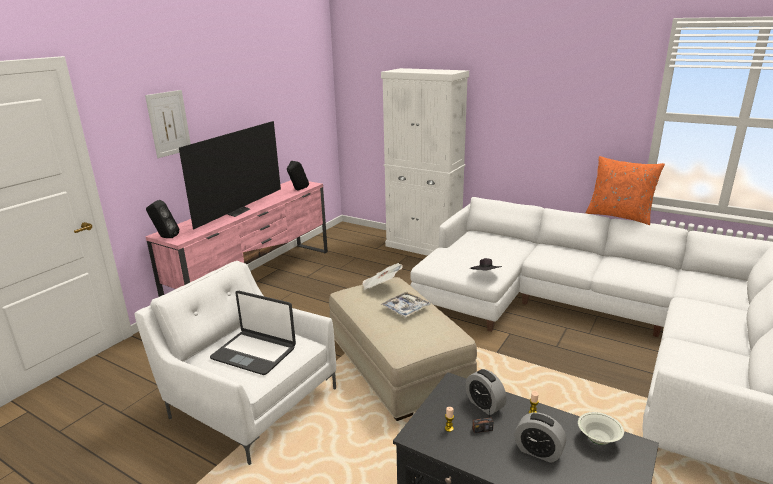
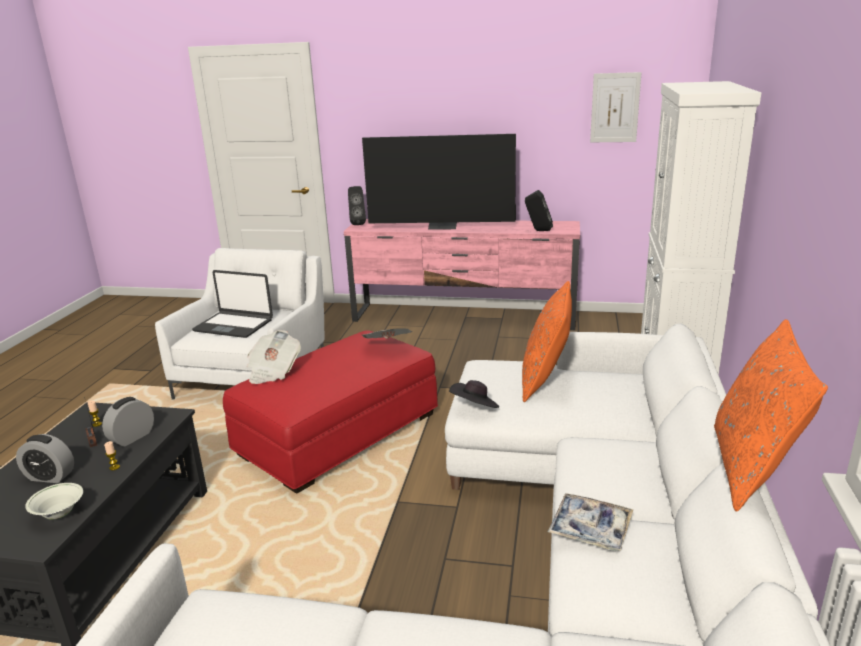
camera: 70 degrees right, 0 degrees up
picture [145,90,191,158] -> picture moved to [590,72,642,142]
laptop [210,291,296,375] -> laptop turned 75 degrees counterclockwise [192,270,273,338]
beige ottoman [329,277,477,421] -> red ottoman [223,330,438,494]
tray [381,291,431,317] -> tray moved to [548,493,633,552]
alarm clock [514,412,566,463] -> alarm clock turned 90 degrees counterclockwise [16,434,74,483]
none -> newspaper [247,330,301,384]
none -> orange pillow [522,281,572,402]

